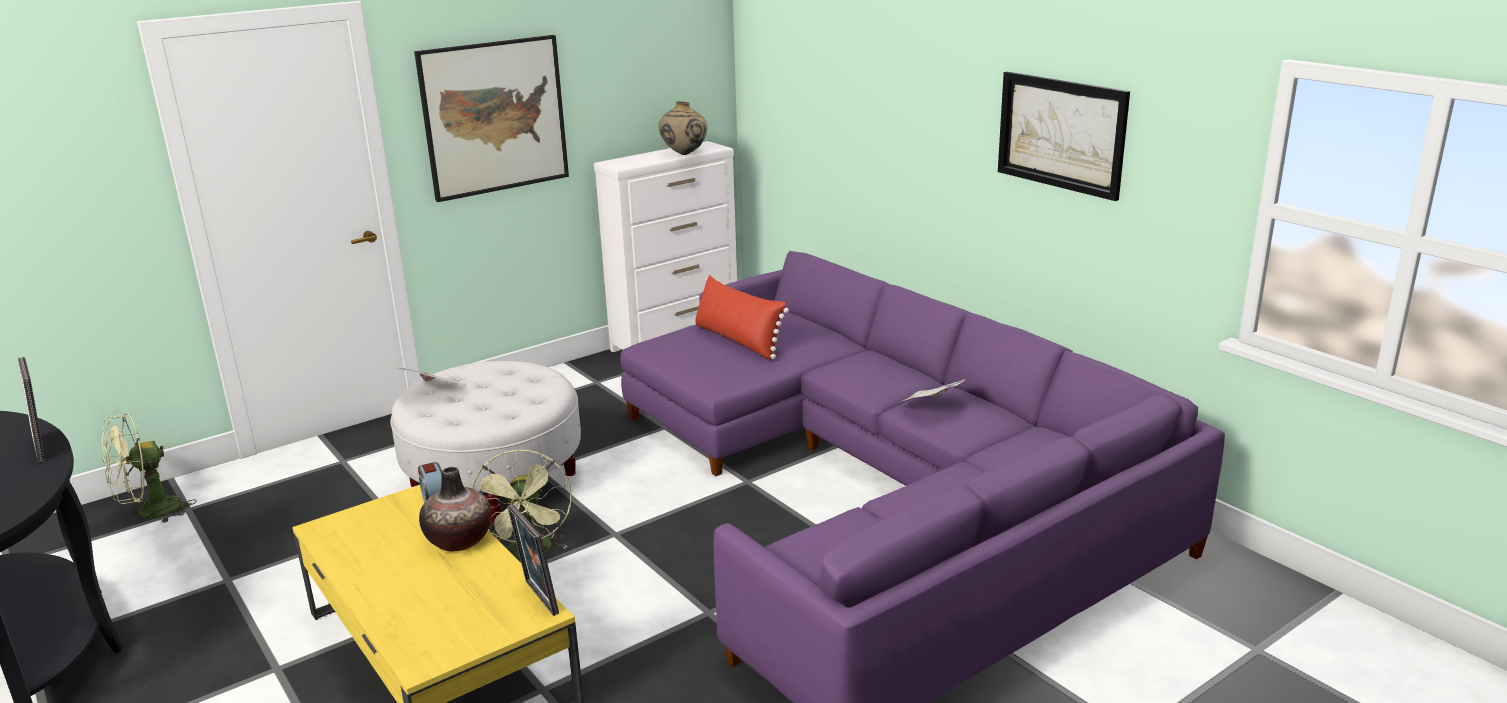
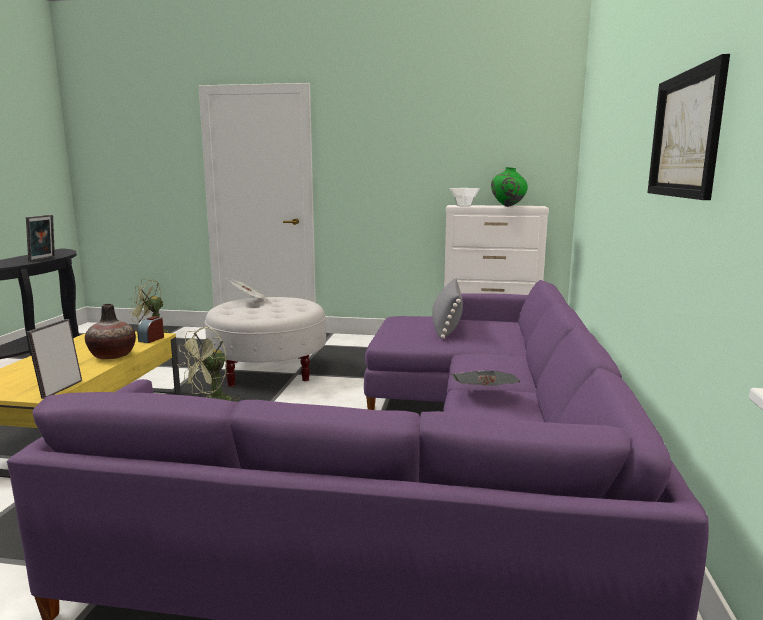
camera: 45 degrees right, 10 degrees down
picture [414,35,569,202] -> none
beige vase [658,101,708,155] -> green vase [491,167,528,207]
red pillow [695,275,789,360] -> grey pillow [432,278,463,339]
none -> bowl [450,188,480,207]

